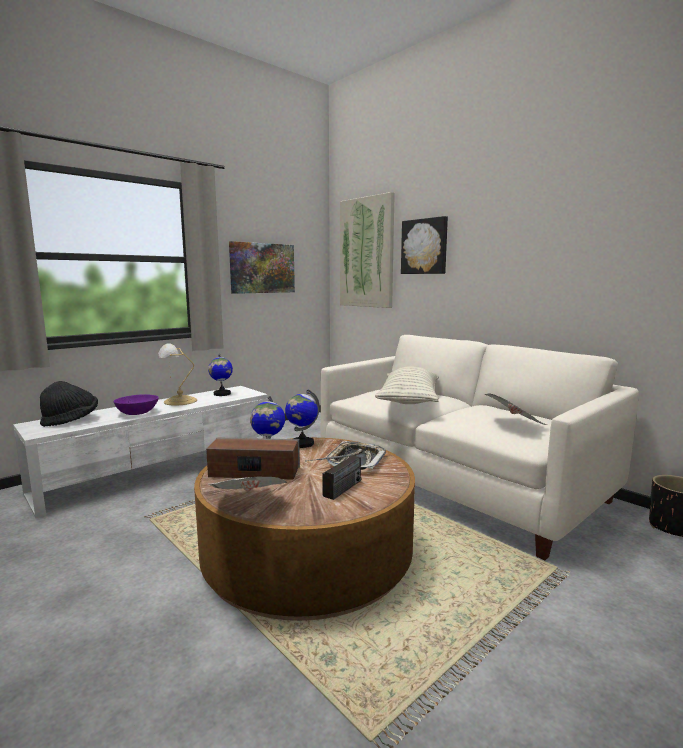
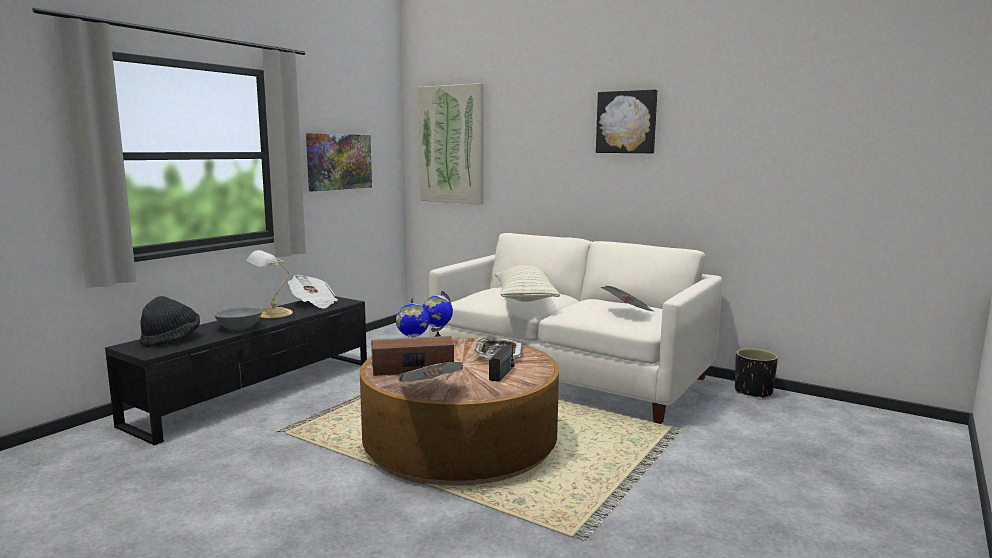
camera: 15 degrees left, 0 degrees up
white tv stand [13,386,268,518] -> black tv stand [105,296,367,445]
purple bowl [114,394,159,415] -> grey bowl [214,307,263,330]
globe [208,354,233,396] -> newspaper [288,275,338,309]
picture [401,216,448,274] -> picture moved to [596,90,657,153]

